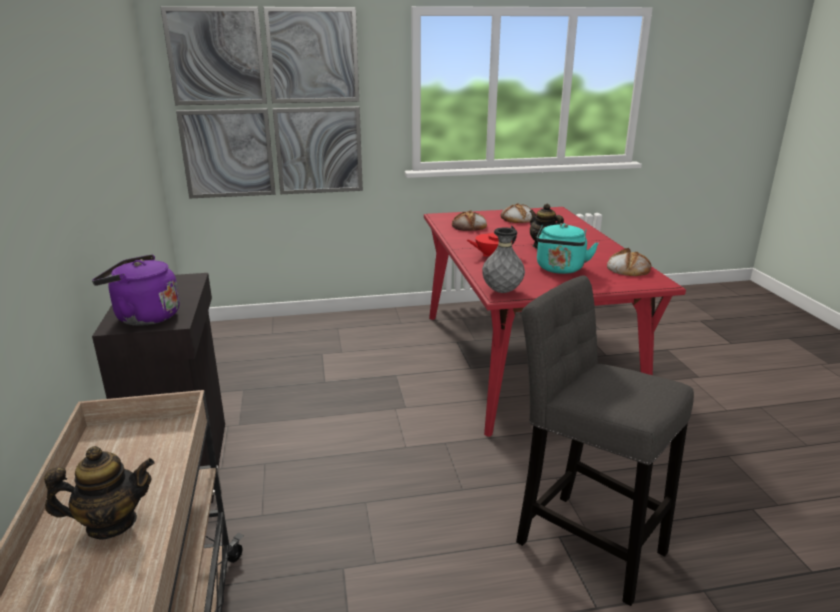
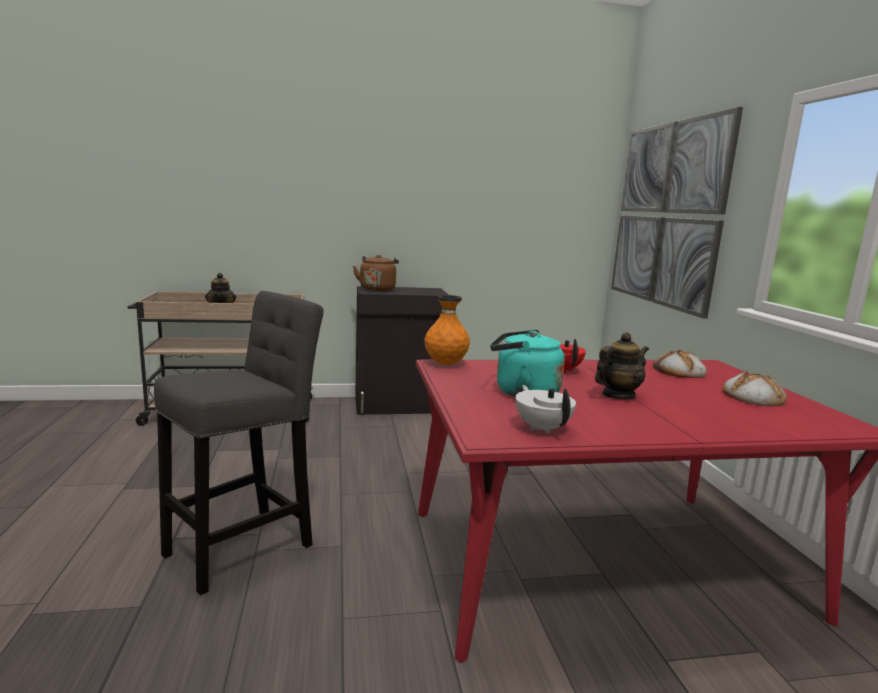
camera: 90 degrees right, 10 degrees down
purple kettle [92,255,180,326] -> brown kettle [353,255,399,292]
grey vase [482,227,525,293] -> orange vase [424,295,470,365]
bread [607,248,651,276] -> white teapot [515,385,576,434]

